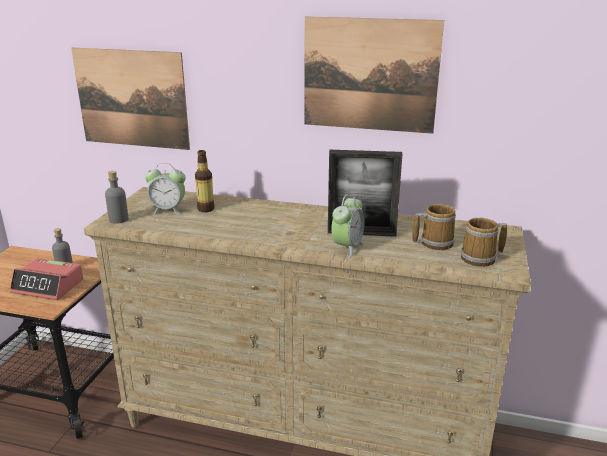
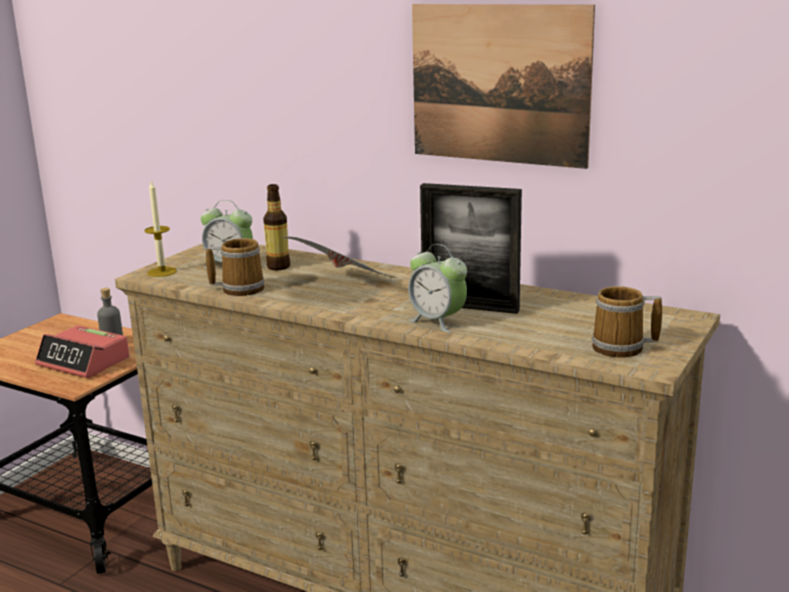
camera: 15 degrees right, 5 degrees down
picture [71,48,190,150] -> none
grey bottle [105,171,128,224] -> candle [144,180,177,277]
alarm clock [331,194,365,258] -> alarm clock turned 90 degrees clockwise [408,244,467,333]
mug [412,204,456,250] -> mug moved to [206,238,265,296]
none -> newspaper [283,236,397,278]

